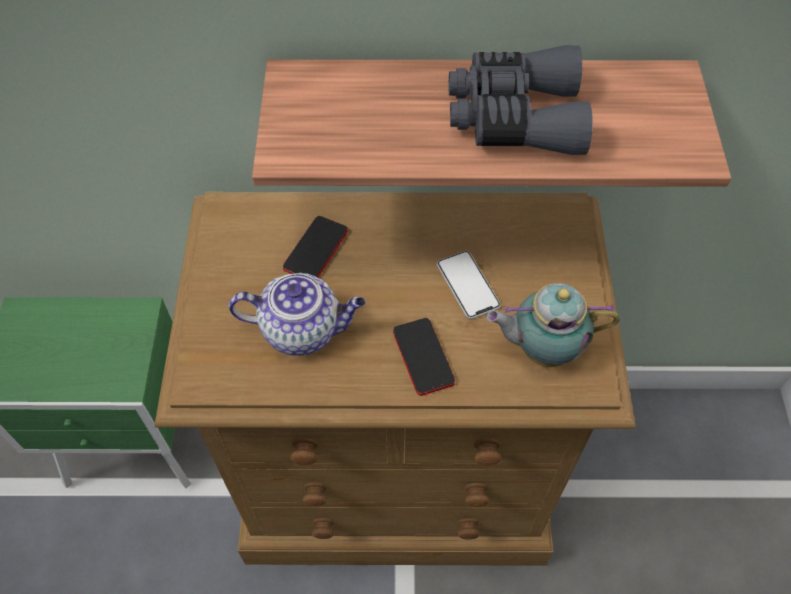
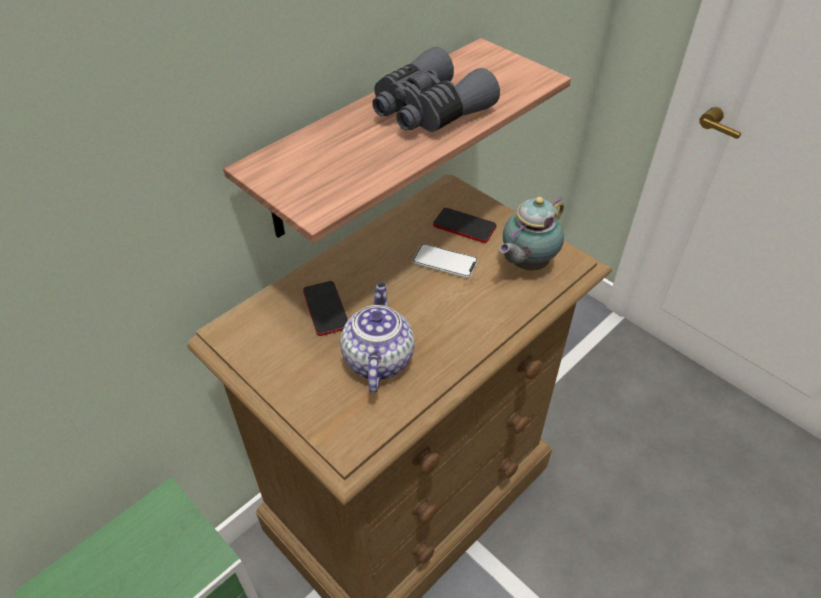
camera: 45 degrees left, 10 degrees down
teapot [229,273,365,356] -> teapot turned 45 degrees counterclockwise [340,283,415,393]
phone [393,318,455,396] -> phone moved to [433,208,497,243]

